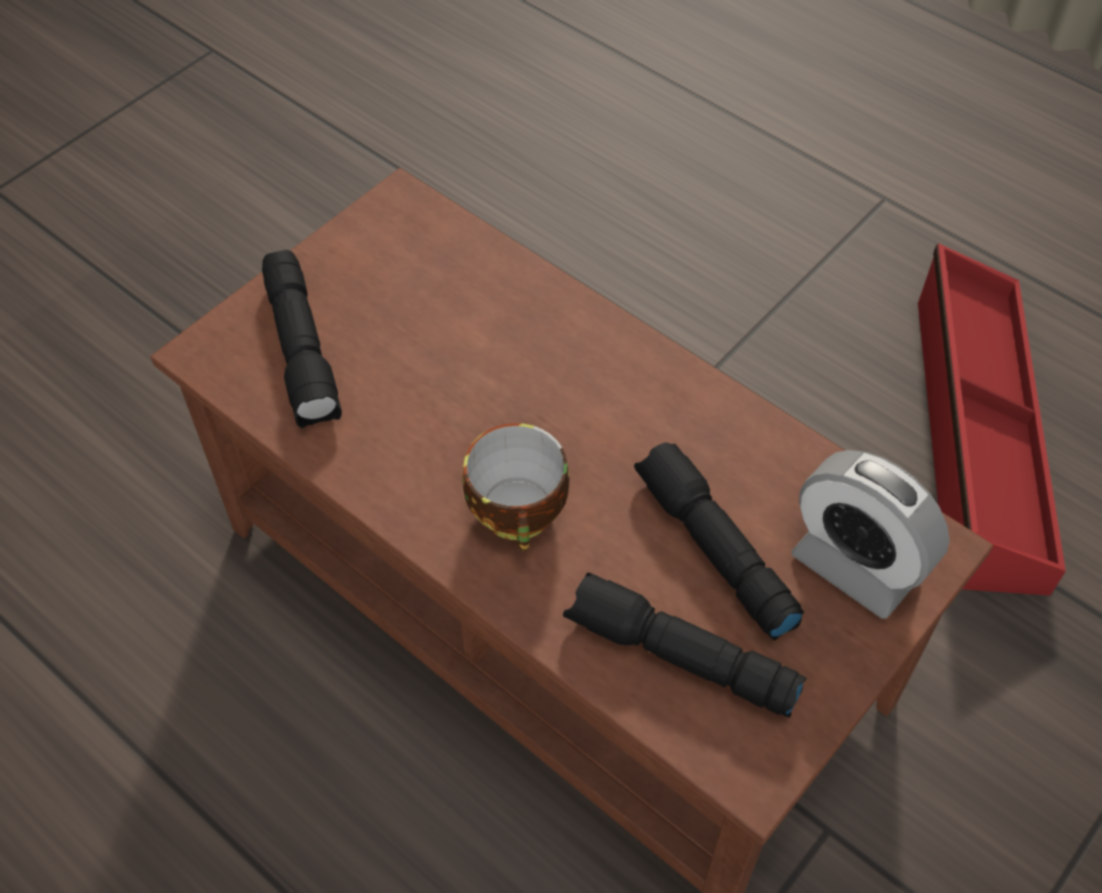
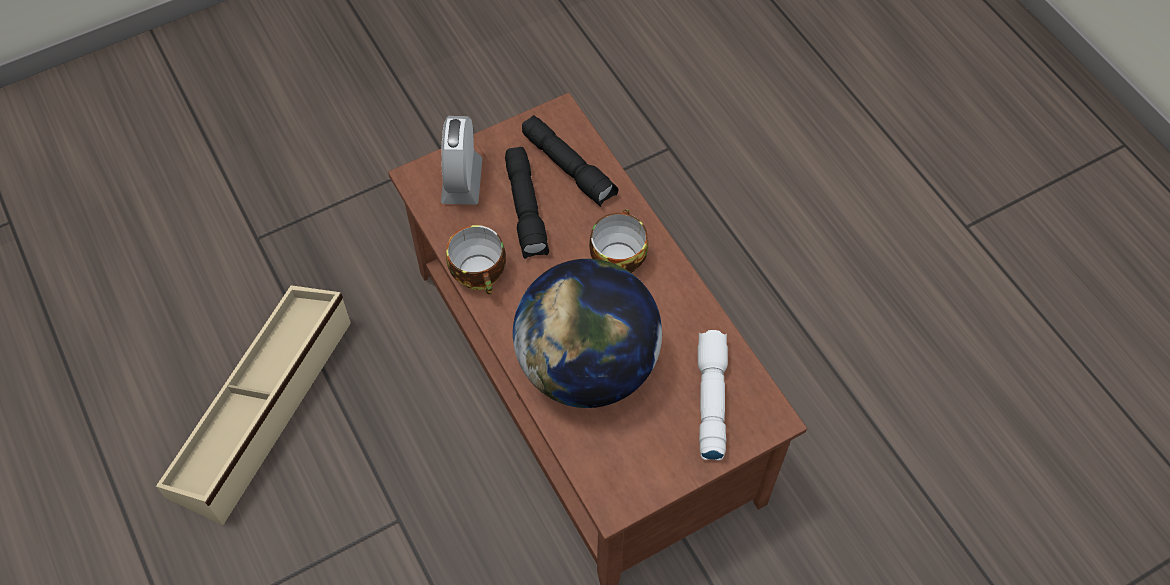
camera: 160 degrees left, 5 degrees up
black flashlight [262,250,342,428] -> white flashlight [698,330,728,461]
alarm clock [791,450,950,619] -> alarm clock turned 150 degrees counterclockwise [441,116,482,205]
red storage box [918,243,1066,596] -> beige storage box [156,285,351,525]
none -> cup [446,225,506,294]
none -> globe [513,259,662,408]

